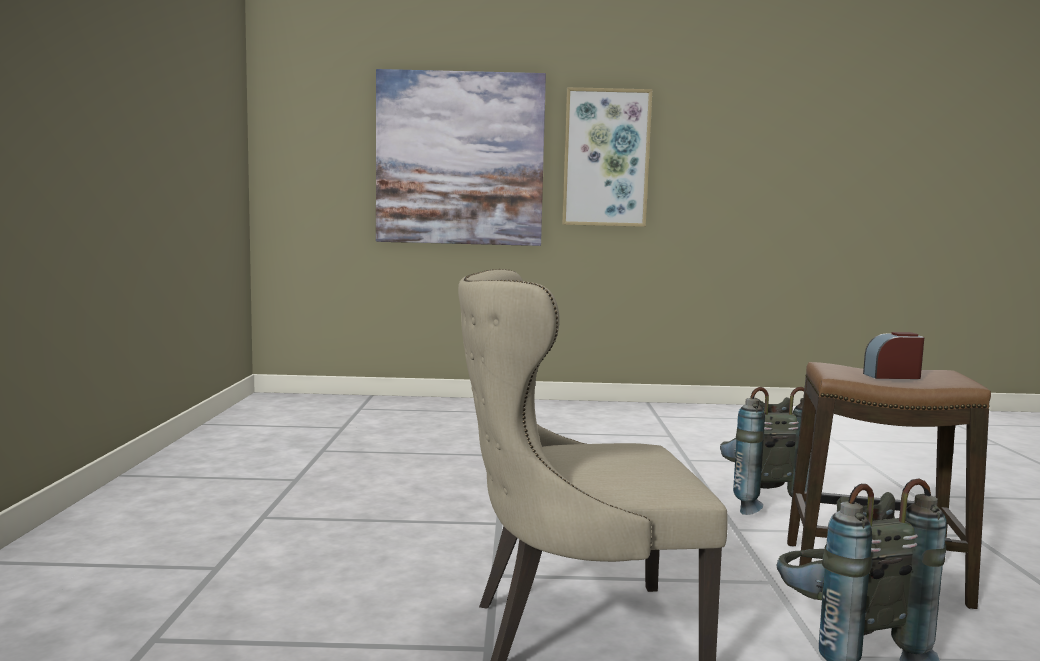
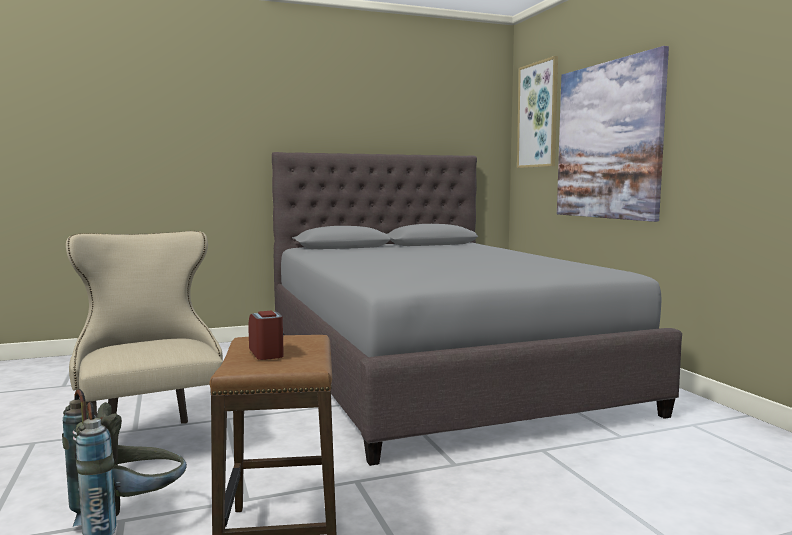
camera: 70 degrees right, 0 degrees up
picture [562,87,652,227] -> picture moved to [517,56,558,168]
grey backpack [720,387,811,515] -> none
none -> grey bed [272,152,682,466]

